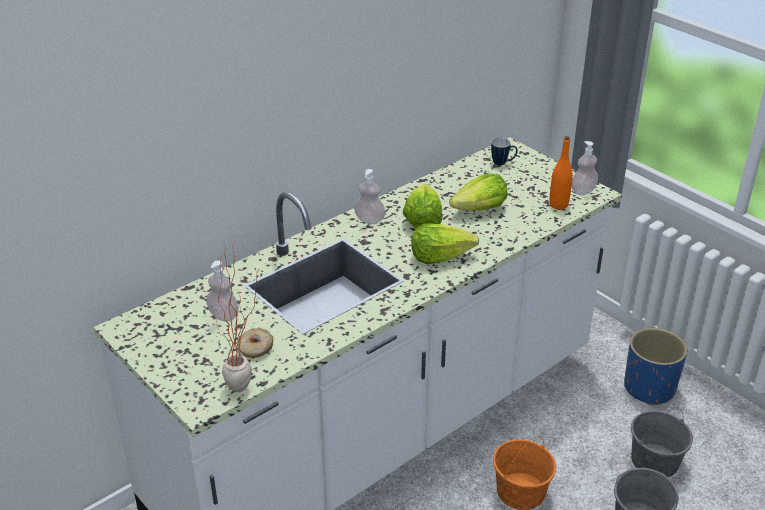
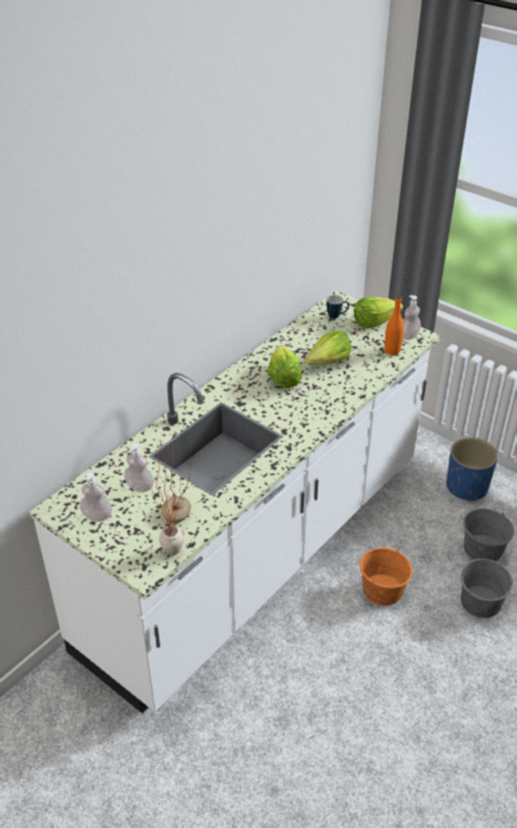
camera: 10 degrees left, 5 degrees up
soap dispenser [354,169,386,224] -> soap dispenser moved to [80,472,112,522]
lettuce [411,223,479,264] -> lettuce moved to [354,297,403,328]

